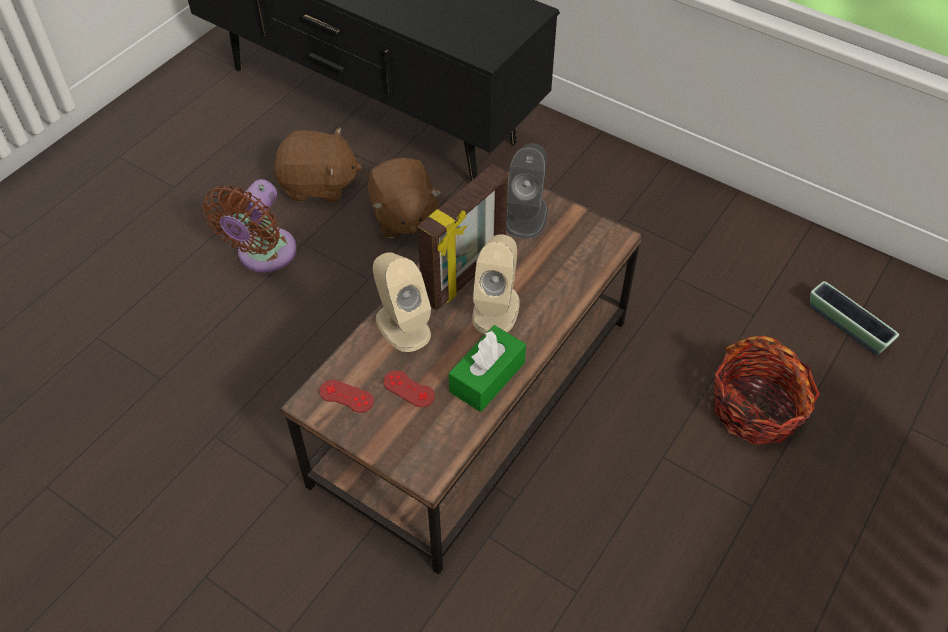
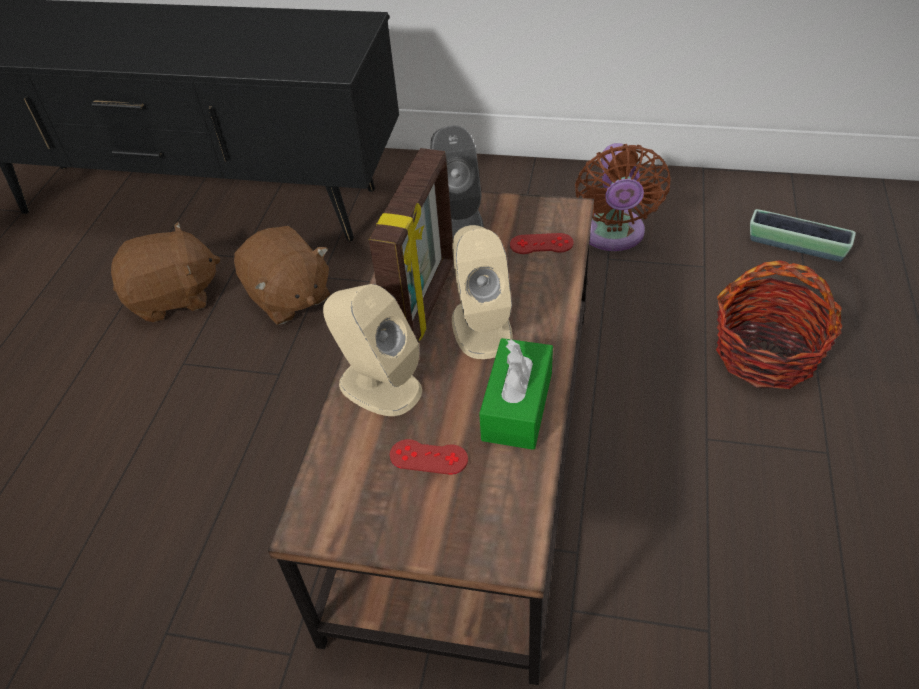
camera: 20 degrees left, 5 degrees down
brown fan [203,179,297,273] -> brown fan moved to [575,143,670,251]
red game controller [319,380,374,413] -> red game controller moved to [510,233,574,254]

